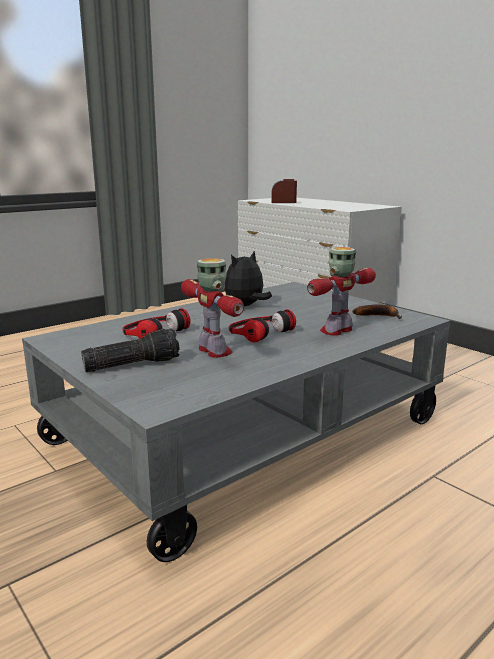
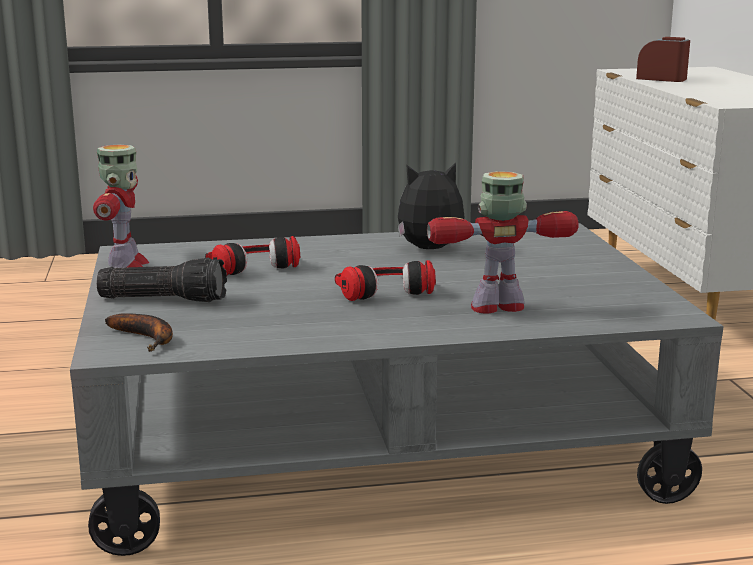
camera: 30 degrees right, 0 degrees up
toy robot [181,258,244,358] -> toy robot moved to [93,144,149,268]
banana [352,304,402,319] -> banana moved to [105,313,173,352]

